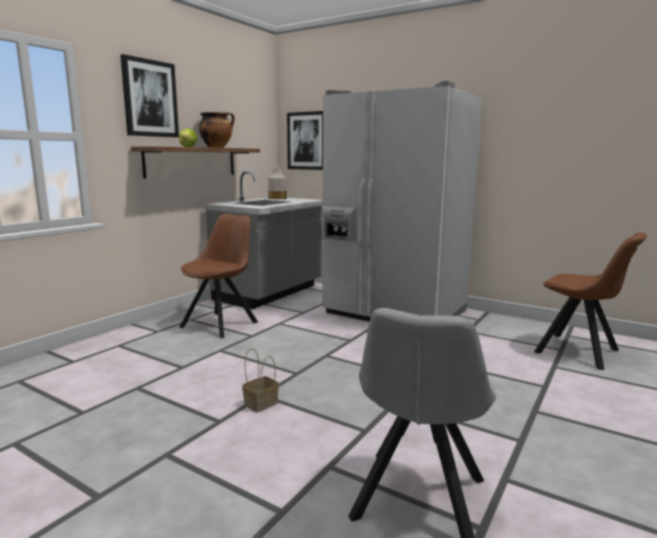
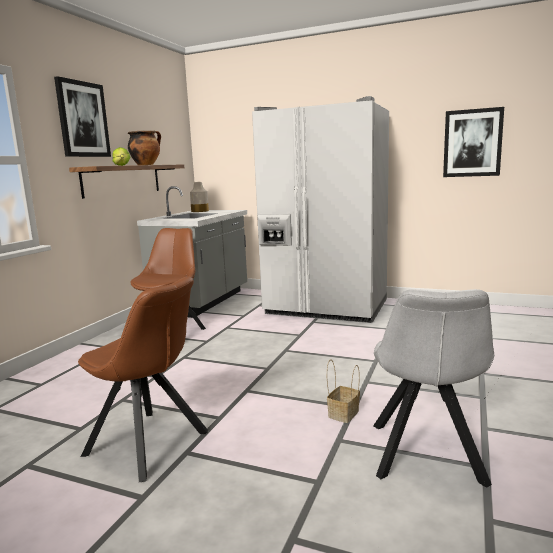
camera: 10 degrees left, 0 degrees up
basket [242,348,279,413] -> basket moved to [327,359,360,423]
picture [287,111,323,170] -> picture moved to [443,107,504,177]
brown chair [534,232,647,370] -> brown chair moved to [78,276,208,482]

